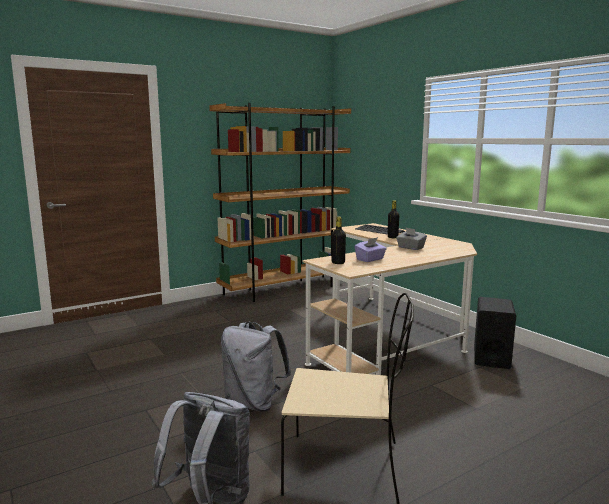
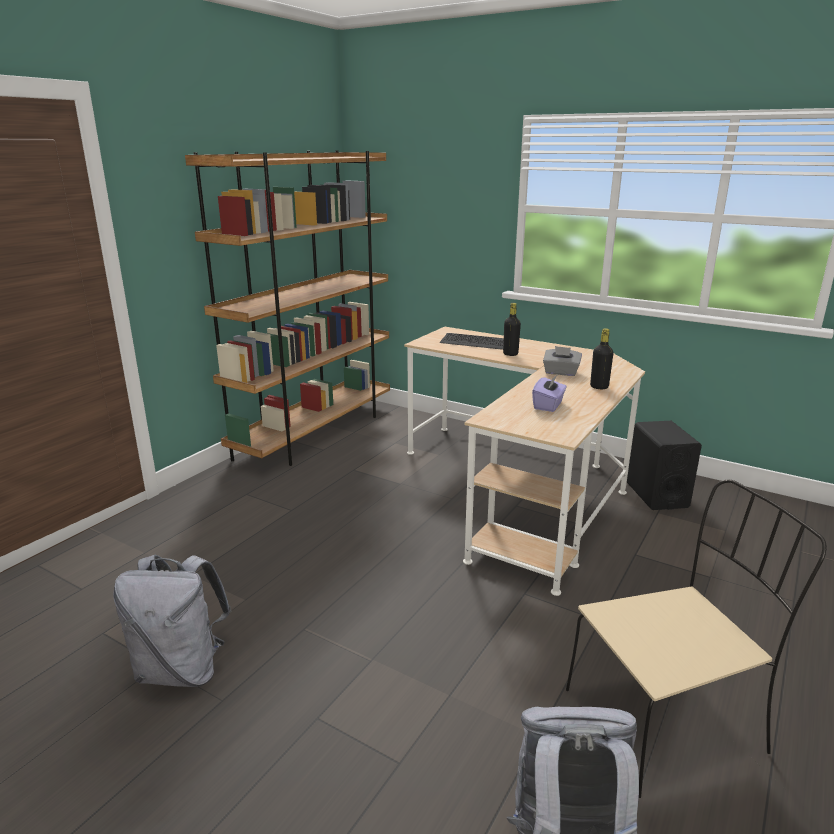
camera: 25 degrees left, 10 degrees up
grey backpack [221,322,291,412] -> grey backpack moved to [113,555,231,687]
black bottle [331,217,346,264] -> black bottle moved to [590,328,614,389]

